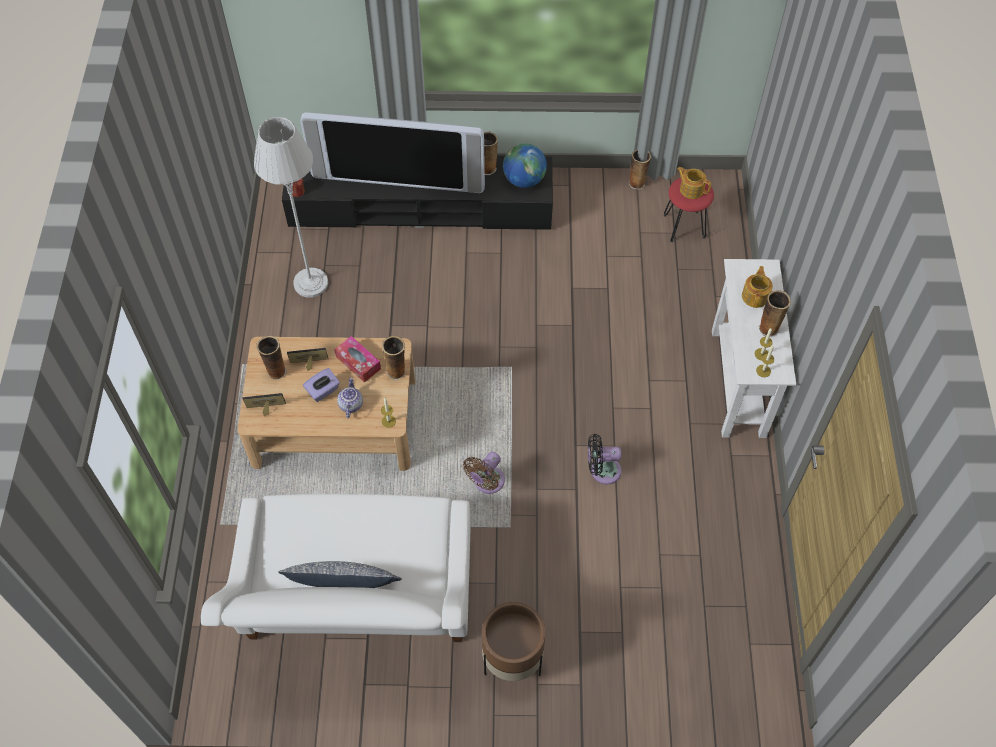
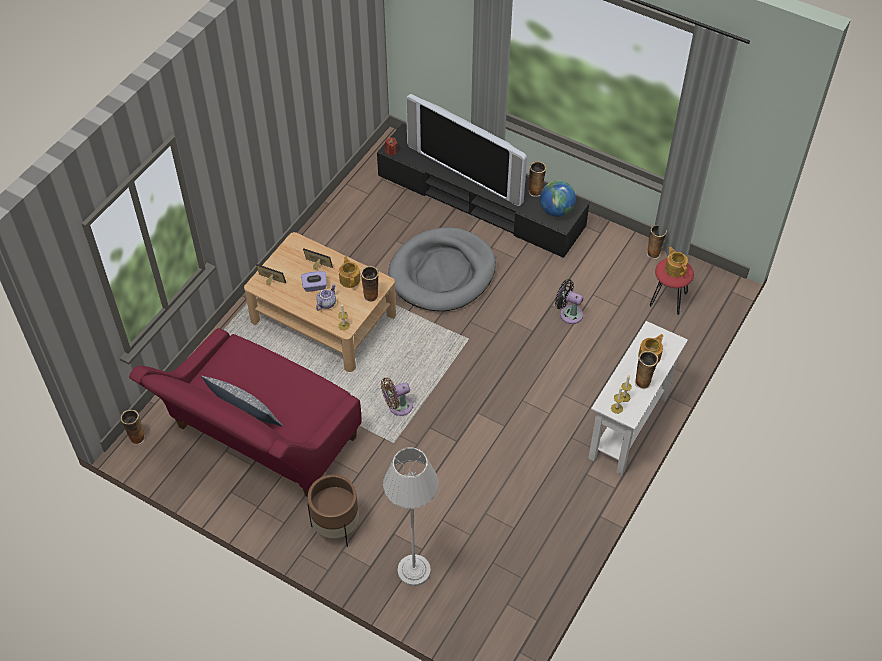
camera: 30 degrees right, 5 degrees down
white sofa [201,494,471,642] -> red sofa [129,328,361,497]
grey floor lamp [254,117,328,298] -> grey floor lamp moved to [383,448,439,586]
vase [257,336,287,380] -> vase moved to [121,410,145,445]
tissue box [334,336,381,383] -> teapot [339,256,360,288]
black fan [588,434,622,485] -> black fan moved to [555,279,583,324]
none -> grey dog bed [388,227,496,311]

